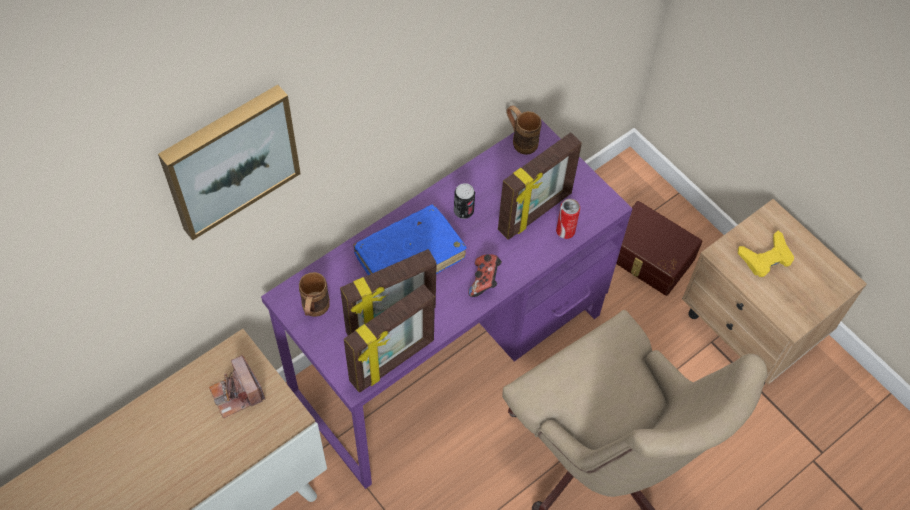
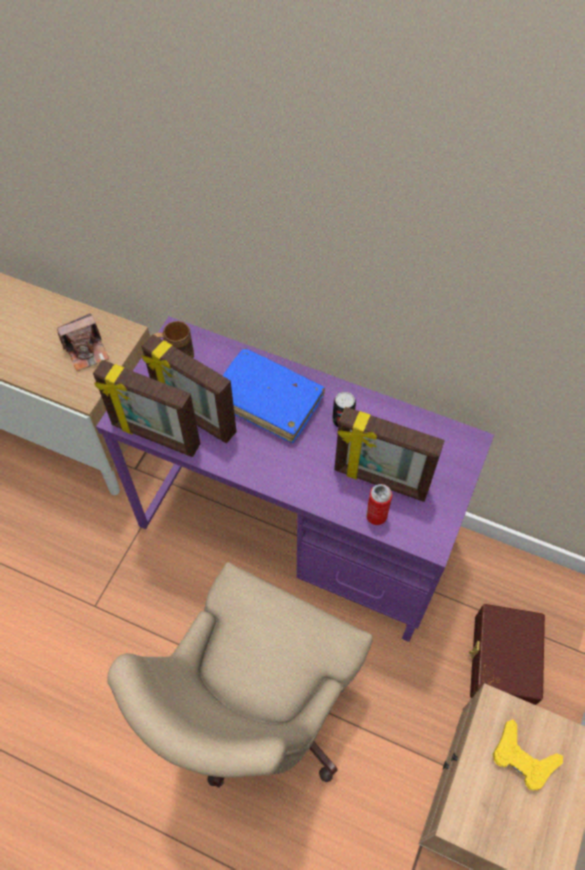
camera: 65 degrees right, 0 degrees up
picture [158,85,301,240] -> none
camera [209,355,266,418] -> camera turned 150 degrees counterclockwise [57,313,109,371]
game controller [468,254,502,297] -> none
brown mug [506,105,542,155] -> none

